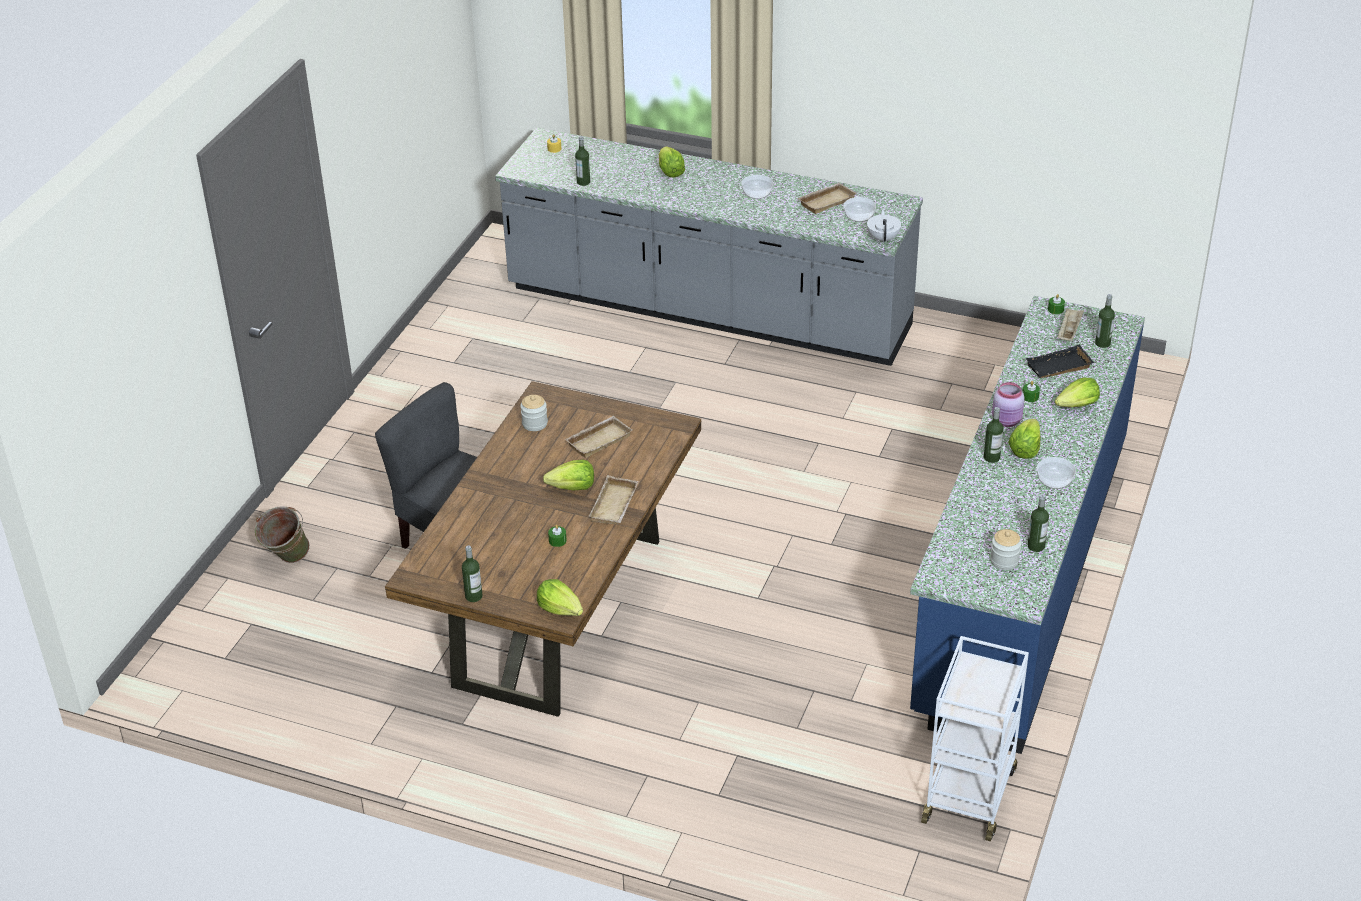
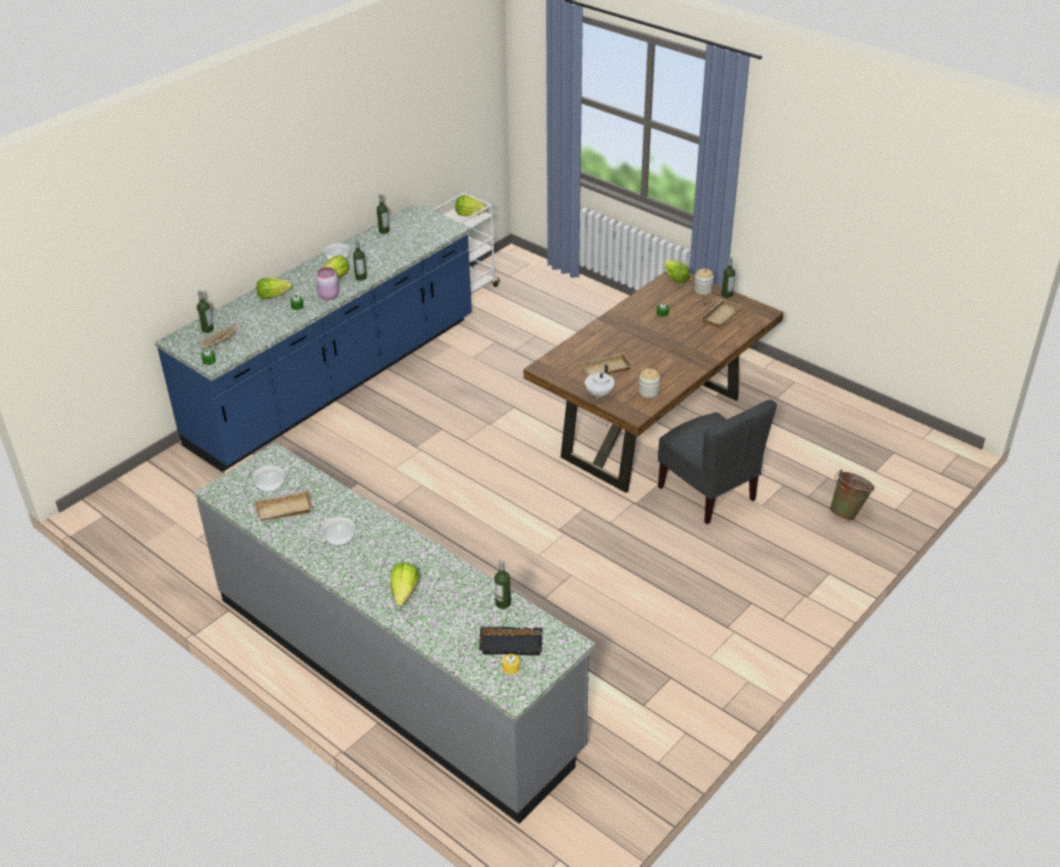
camera: 160 degrees left, 0 degrees up
lettuce [543,460,594,490] -> lettuce moved to [455,195,487,216]
beige tray [588,475,639,525] -> beige tray moved to [700,299,742,328]
white teapot [867,209,901,244] -> white teapot moved to [585,364,615,399]
jar [990,529,1021,570] -> jar moved to [694,269,714,295]
black tray [1026,345,1094,378] -> black tray moved to [479,626,543,655]

